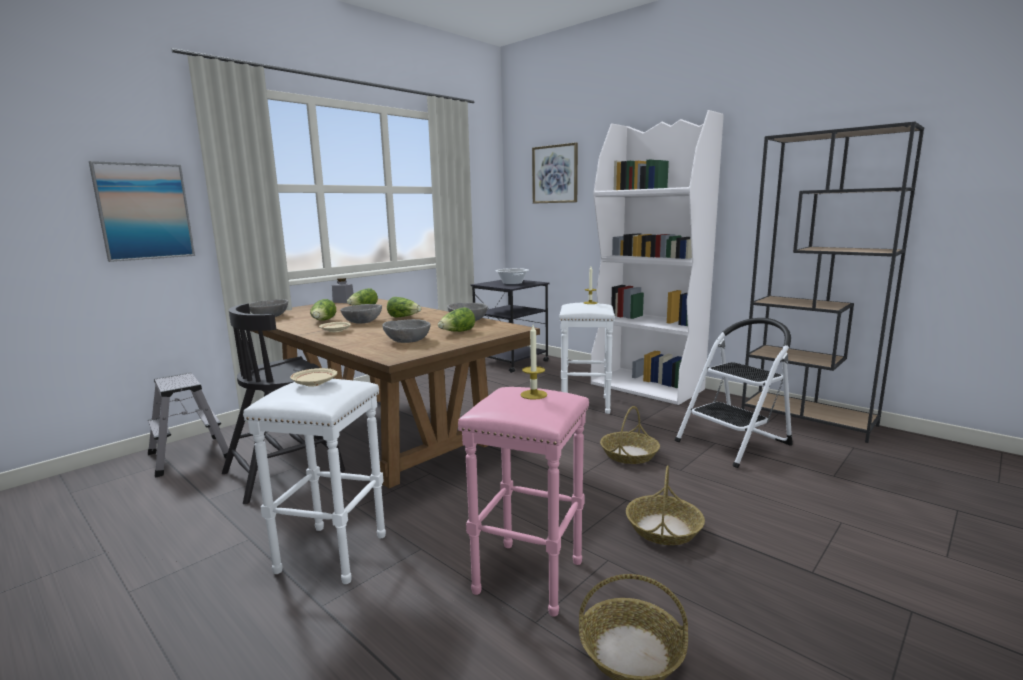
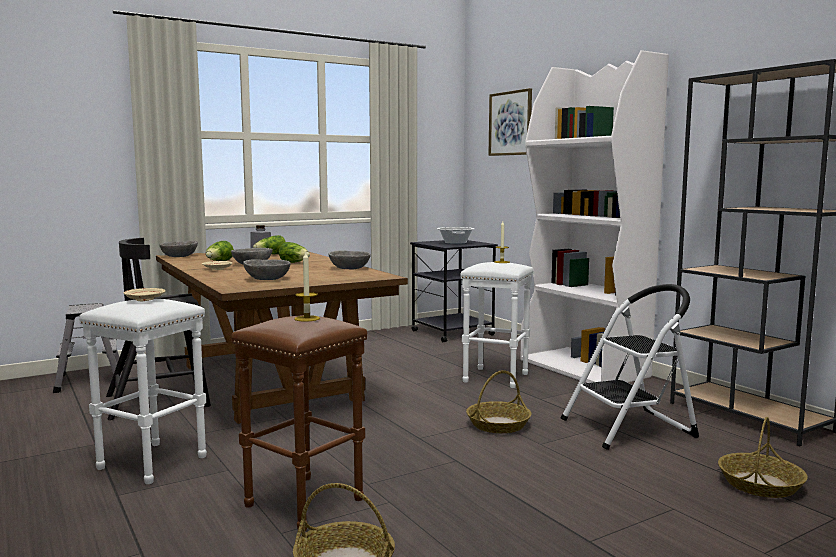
camera: 15 degrees right, 5 degrees down
picture [89,161,195,262] -> none
lettuce [438,307,475,332] -> none
pink stool [458,387,589,617] -> brown stool [231,315,367,531]
basket [626,465,705,545] -> basket moved to [718,417,808,498]

